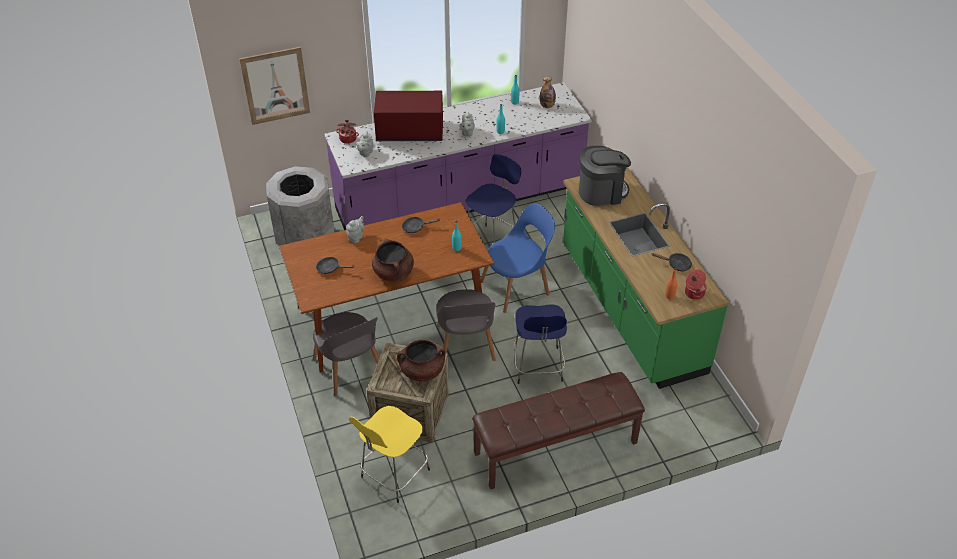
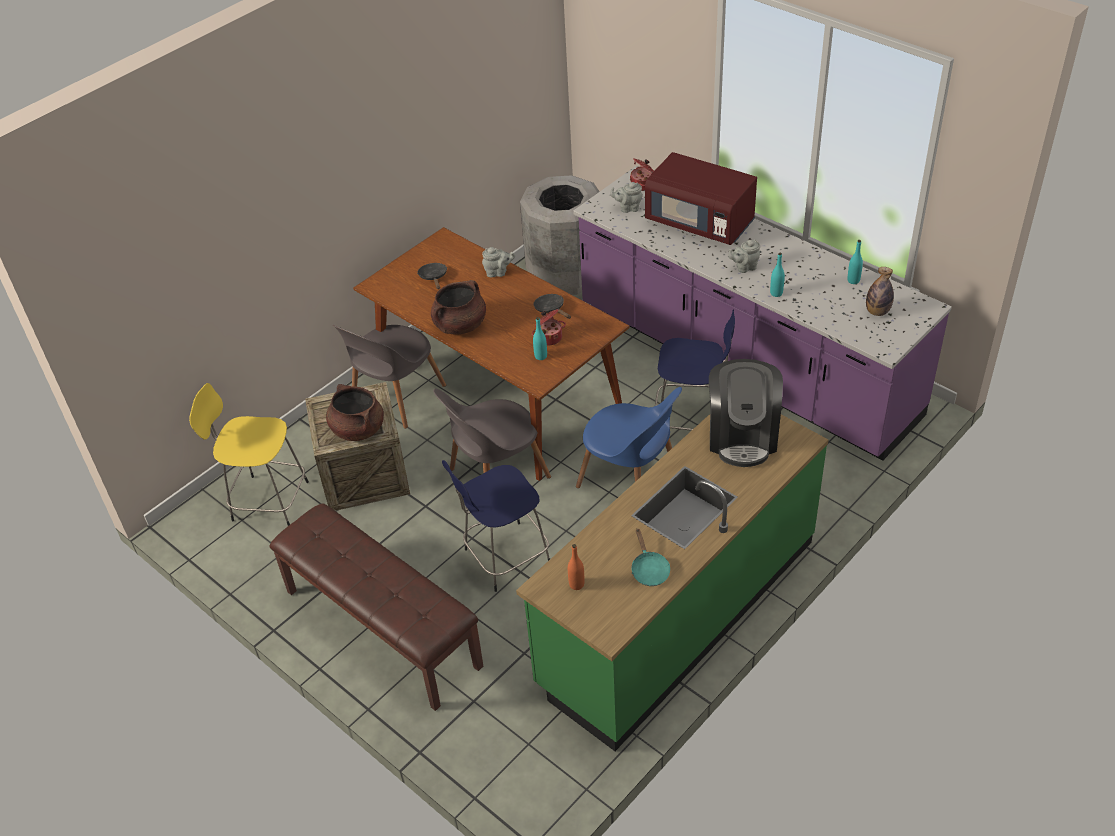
camera: 65 degrees right, 0 degrees up
picture [239,47,310,125] -> none
red microwave [374,91,443,142] -> red microwave turned 150 degrees clockwise [645,152,757,245]
coffee machine [579,146,631,206] -> coffee machine turned 45 degrees clockwise [709,359,783,467]
black frying pan [652,253,692,271] -> turquoise frying pan [632,529,670,586]
cooking pot [685,269,707,300] -> cooking pot moved to [532,309,566,345]

